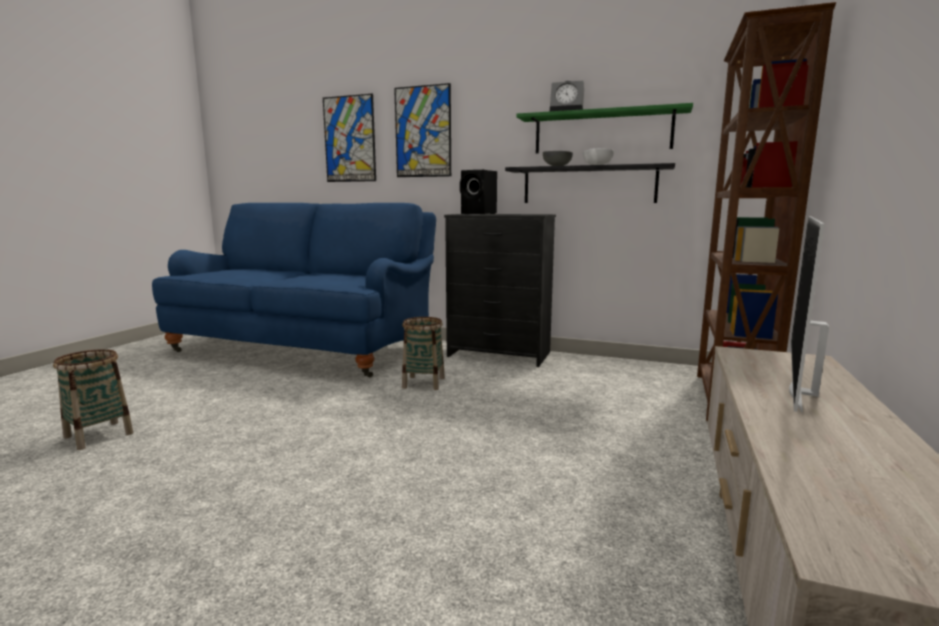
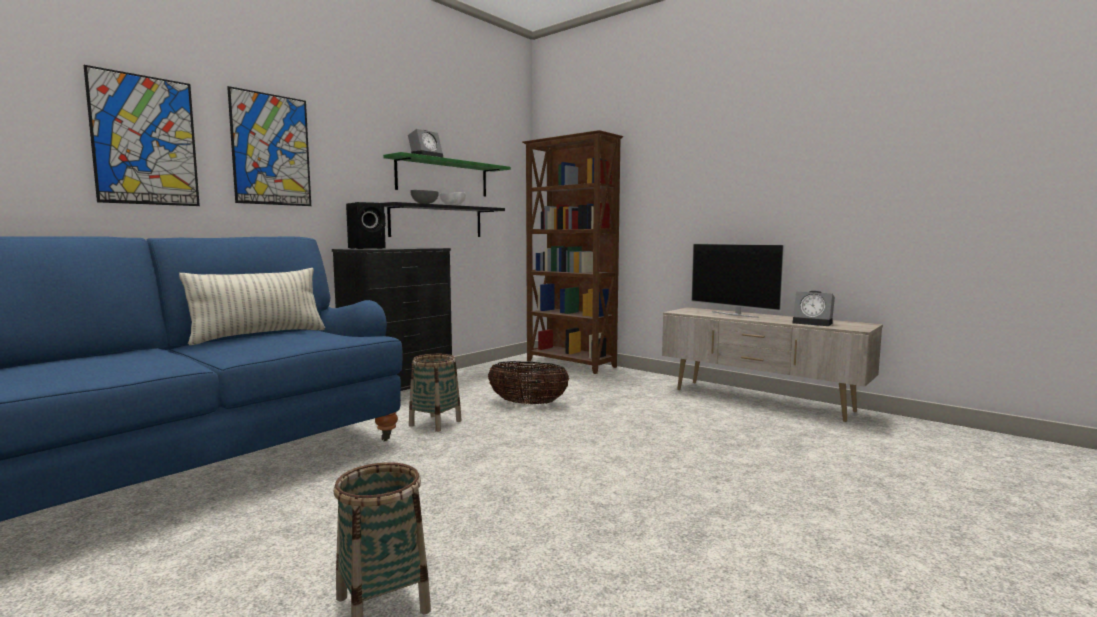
camera: 70 degrees left, 5 degrees down
none -> pillow [179,268,325,345]
none -> basket [488,361,570,405]
none -> alarm clock [793,291,835,326]

